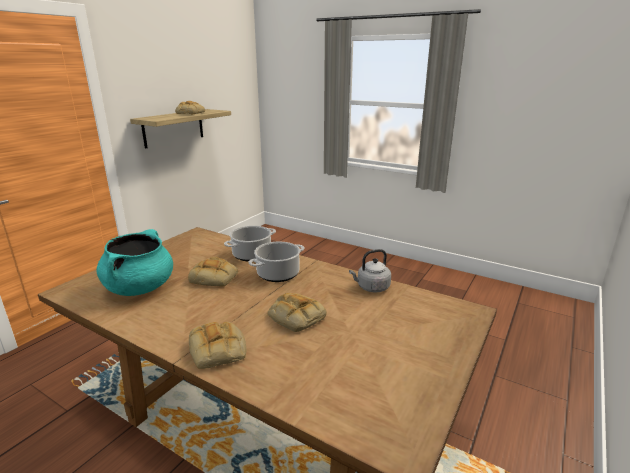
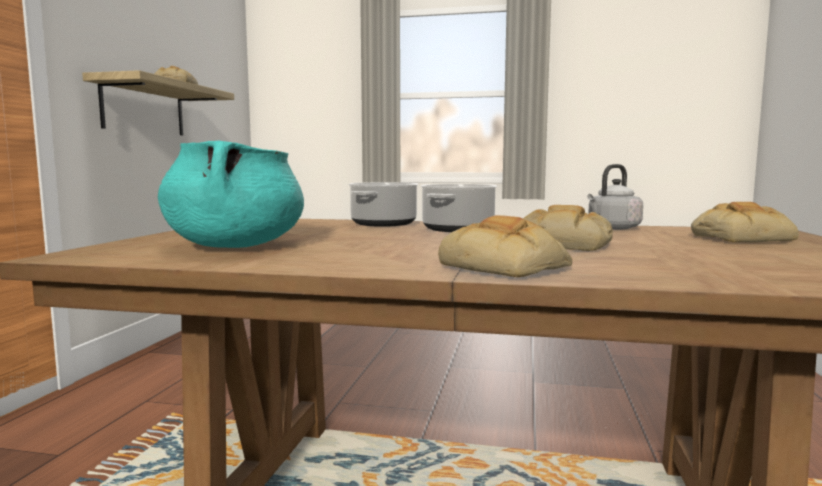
camera: 20 degrees left, 15 degrees down
bread [188,257,238,287] -> bread moved to [691,202,799,242]

